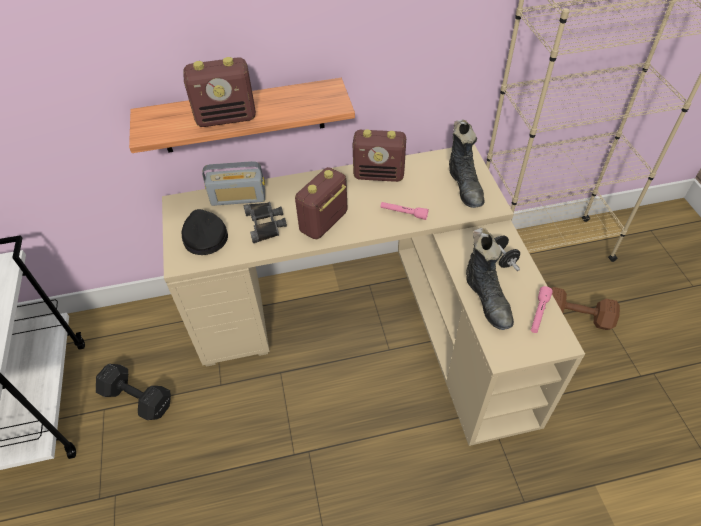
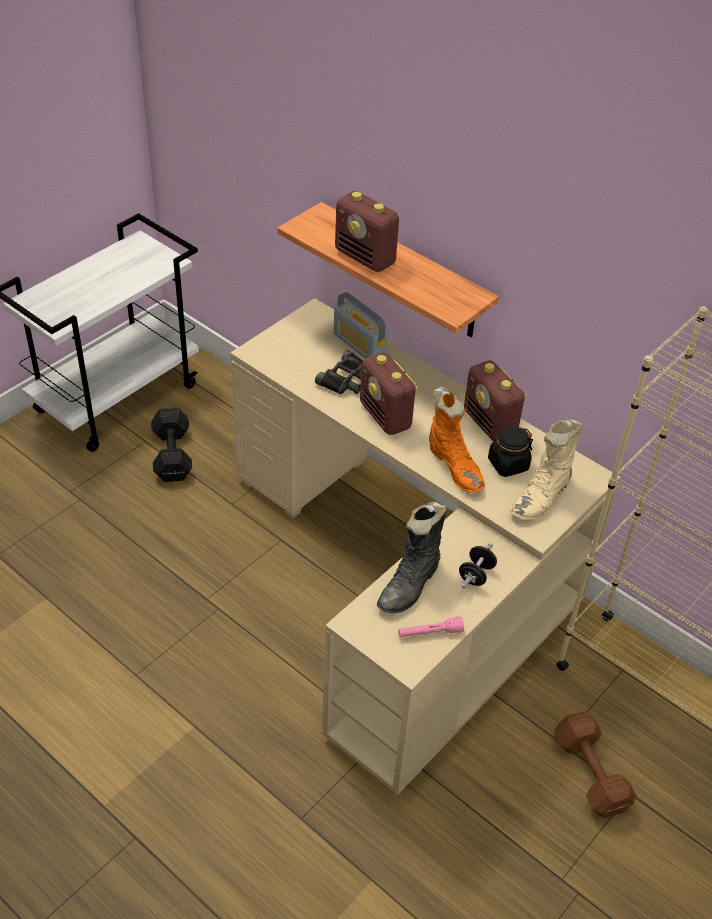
camera: 50 degrees right, 5 degrees down
black cap [182,209,228,255] -> none
radio [295,167,348,239] -> radio turned 120 degrees counterclockwise [360,352,418,435]
pink flashlight [380,202,429,220] -> orange boot [429,387,485,493]
black boot [449,120,485,208] -> beige boot [510,419,583,520]
none -> black jar [488,426,533,477]

